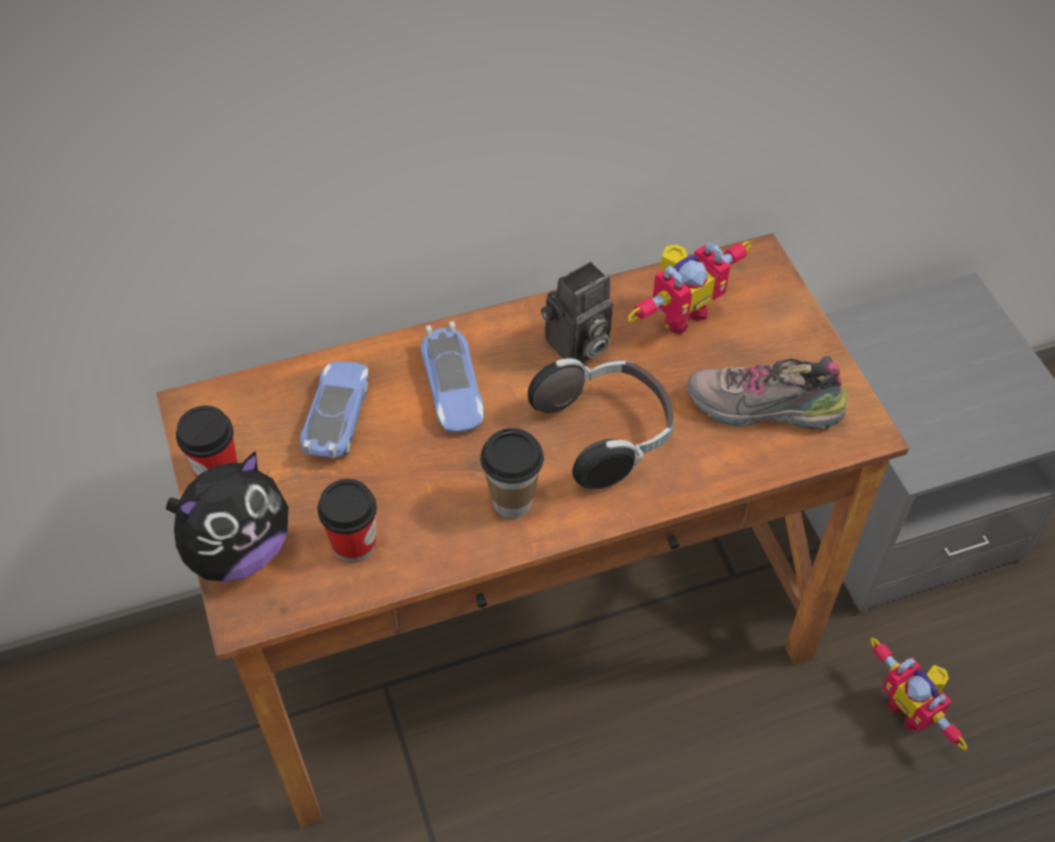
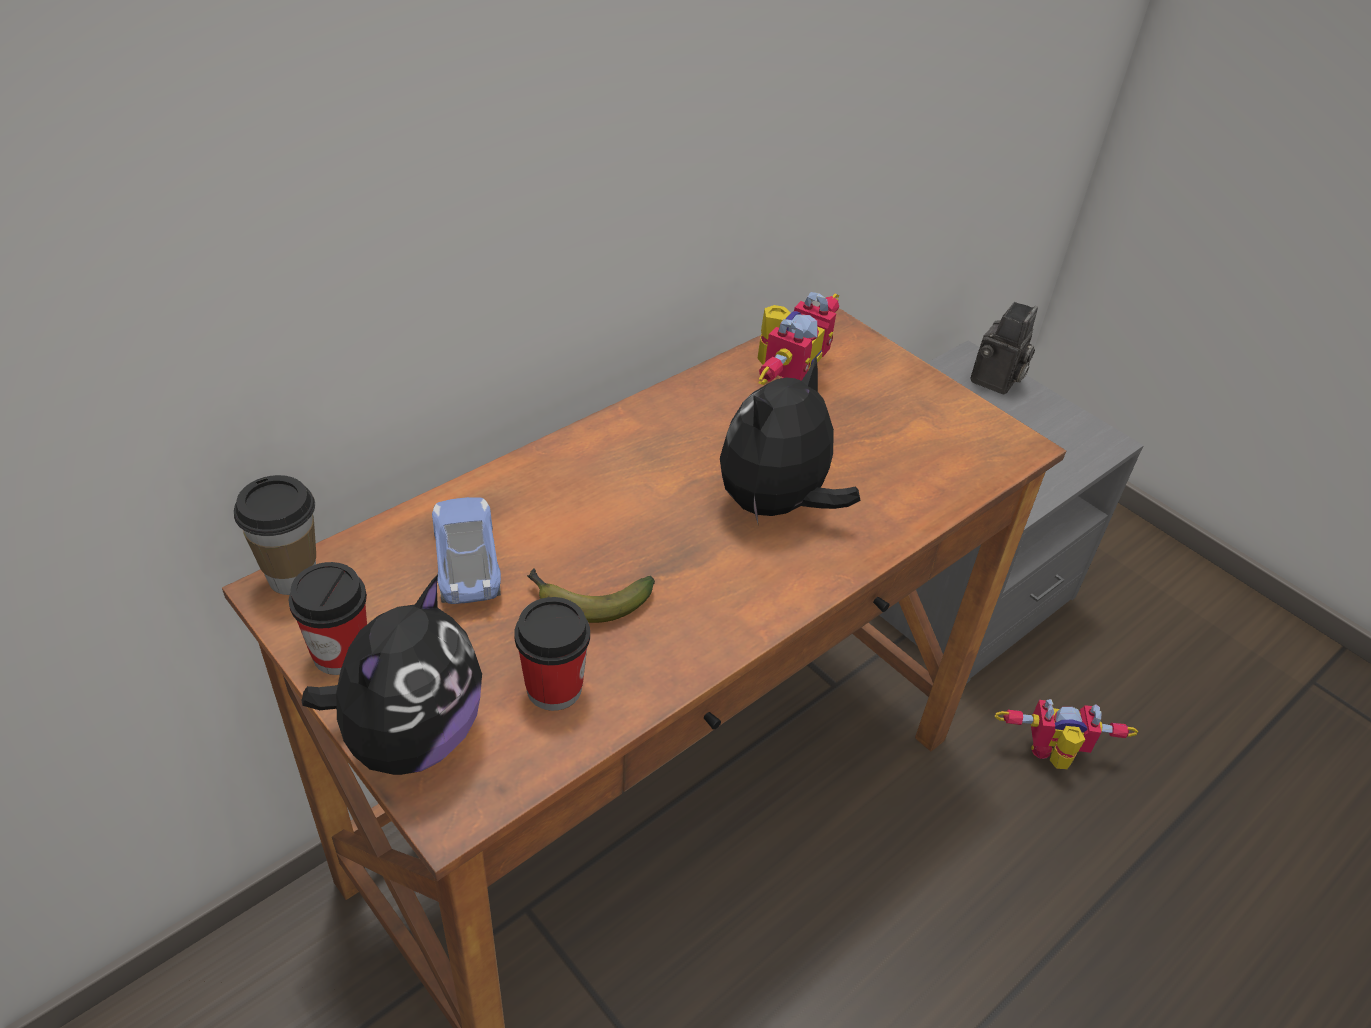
camera: 25 degrees left, 10 degrees down
toy car [421,321,484,433] -> none
cup [480,428,544,519] -> cup moved to [234,475,316,595]
headphones [528,358,674,490] -> plush toy [720,357,861,524]
camera [541,262,613,363] -> camera moved to [971,302,1038,395]
shoe [687,356,848,430] -> none
toy robot [870,638,967,751] -> toy robot turned 150 degrees clockwise [995,699,1138,770]
none -> banana [527,568,655,623]

